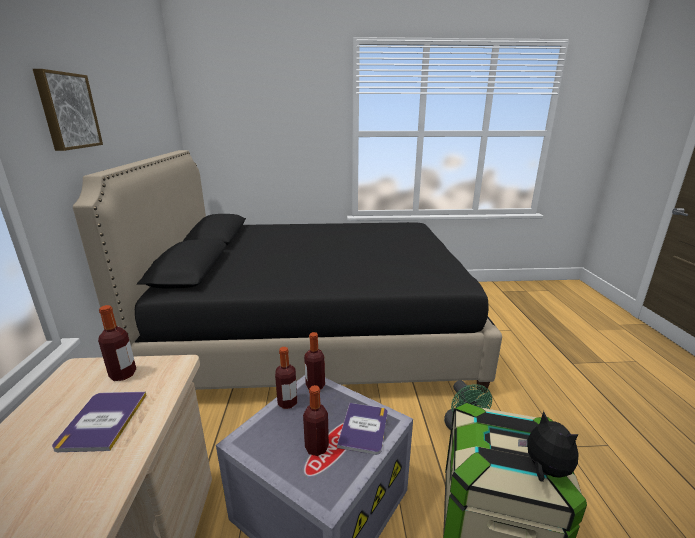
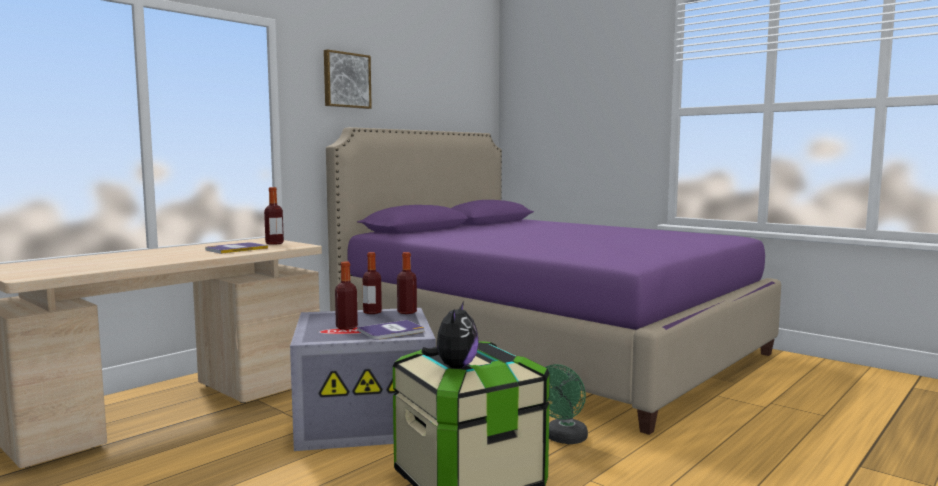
camera: 45 degrees right, 15 degrees down
black bed [73,150,502,393] -> purple bed [326,127,781,435]

